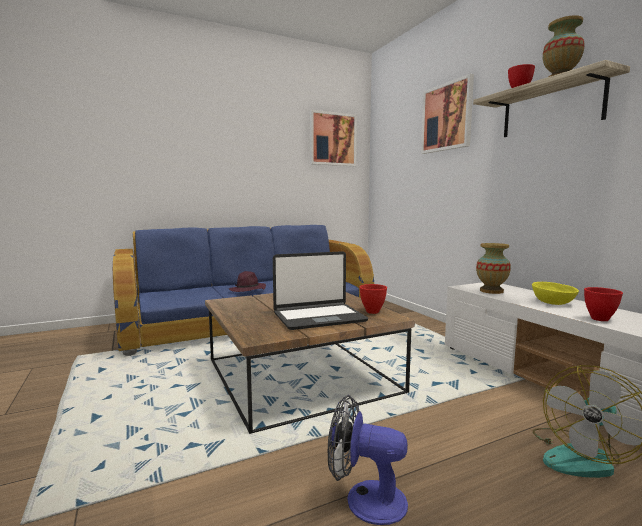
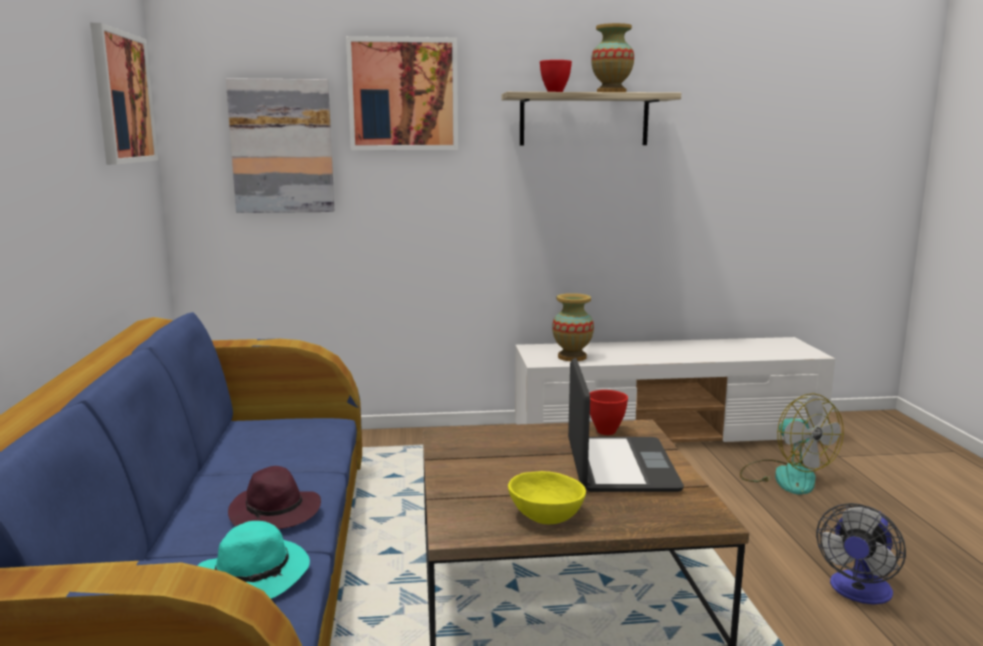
camera: 70 degrees left, 5 degrees up
yellow bowl [532,282,579,305] -> yellow bowl moved to [508,471,586,524]
red bowl [584,287,623,321] -> none
none -> turquoise hat [197,521,310,599]
none -> picture [226,78,334,213]

